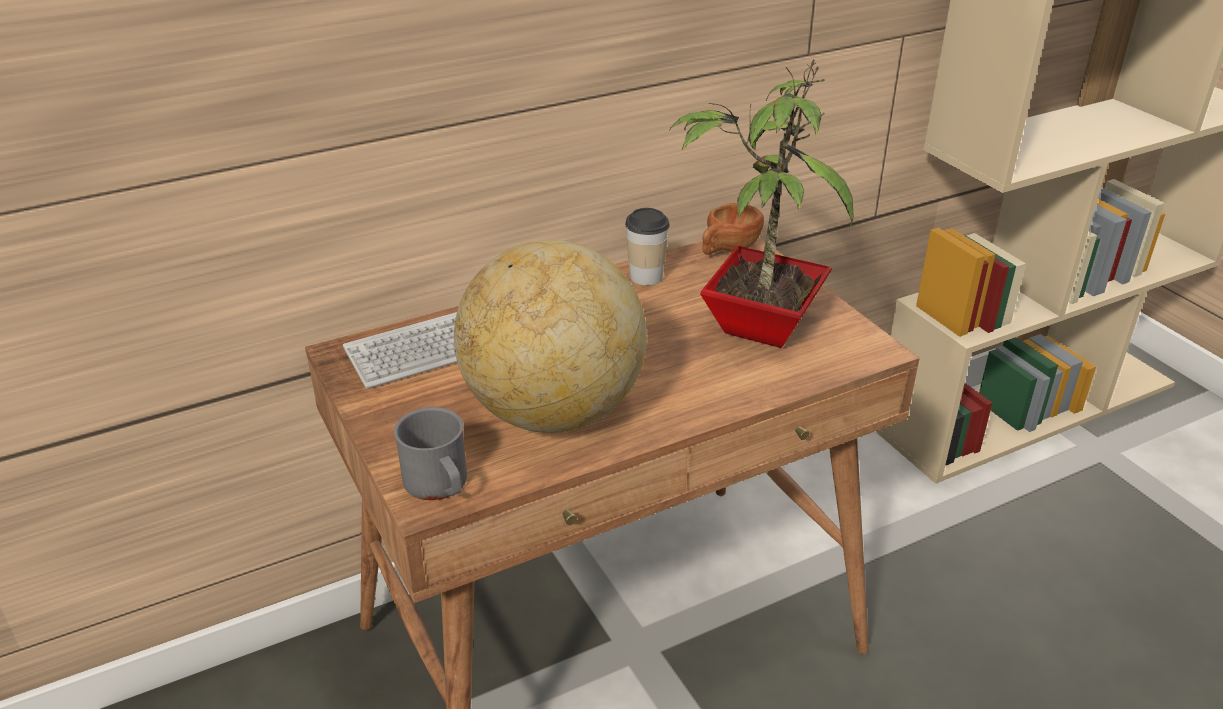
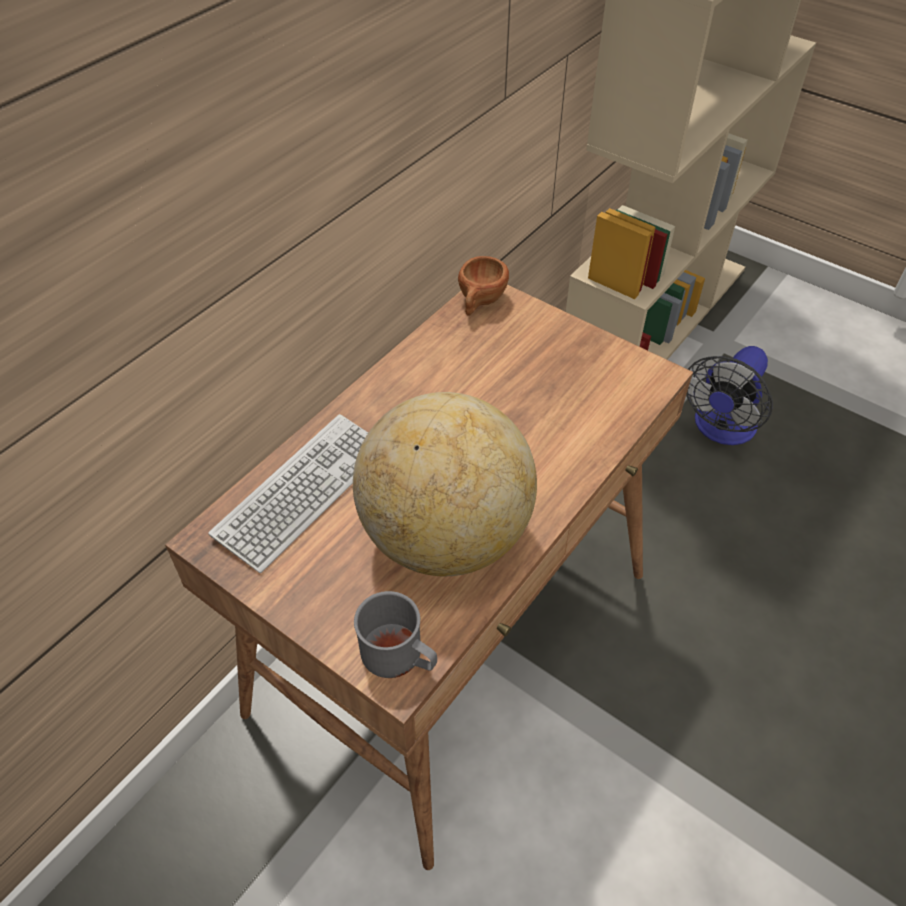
camera: 25 degrees left, 15 degrees up
cup [625,208,670,285] -> none
potted plant [669,59,854,348] -> none
none -> fan [686,346,773,445]

